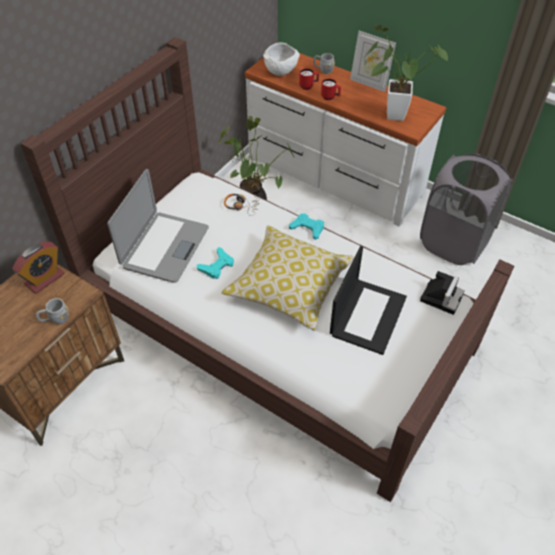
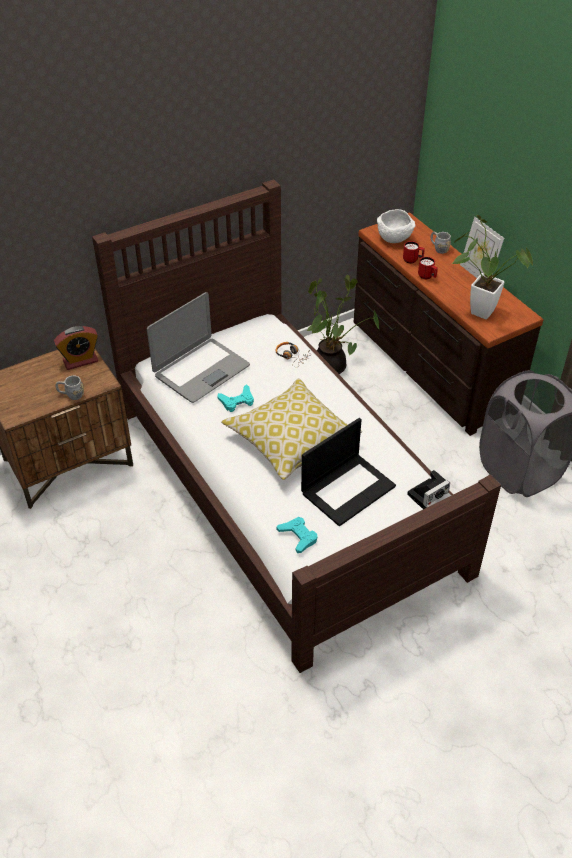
camera: 25 degrees right, 5 degrees down
white dresser [245,53,446,227] -> brown dresser [354,212,544,436]
turquoise game controller [289,213,324,240] -> turquoise game controller moved to [277,517,318,553]

